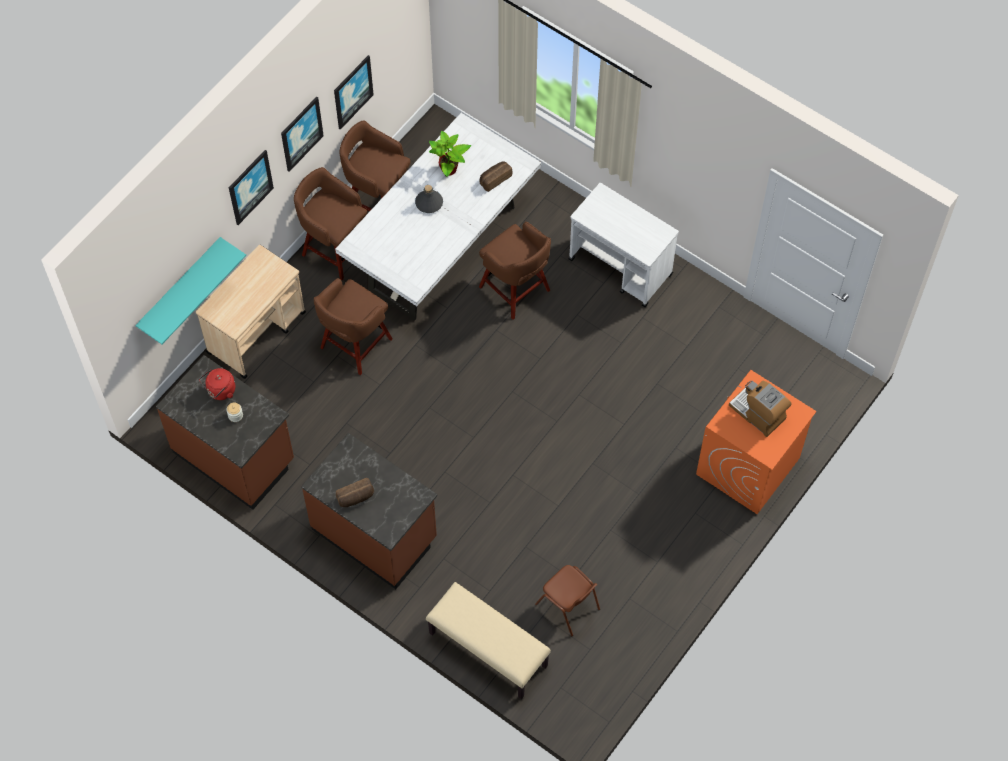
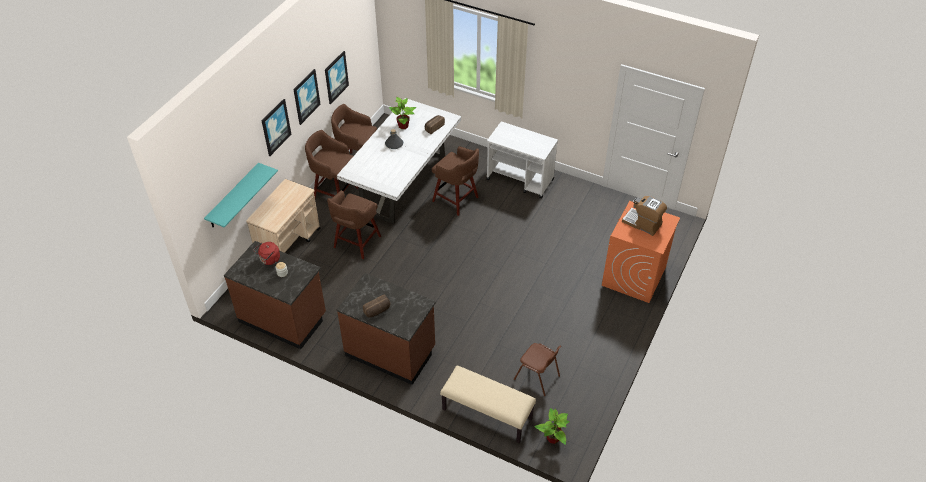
camera: 10 degrees left, 15 degrees down
none -> potted plant [535,408,570,445]

